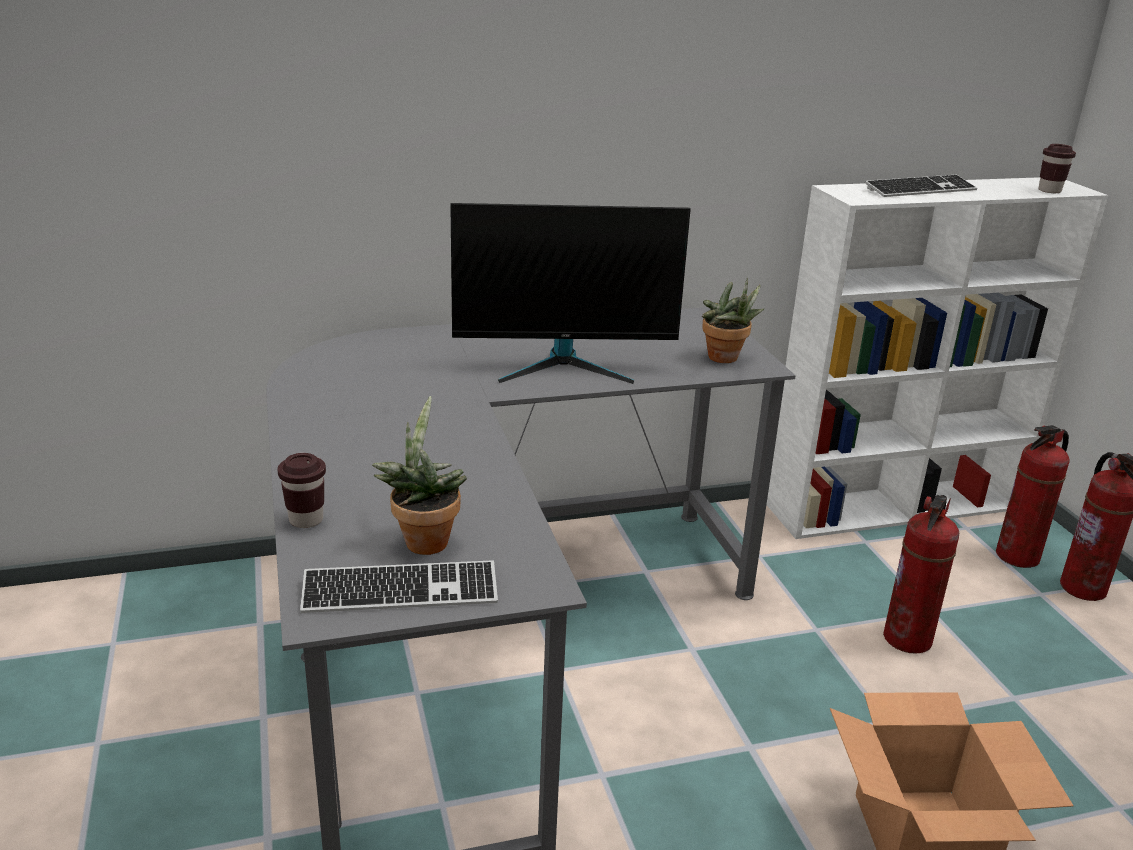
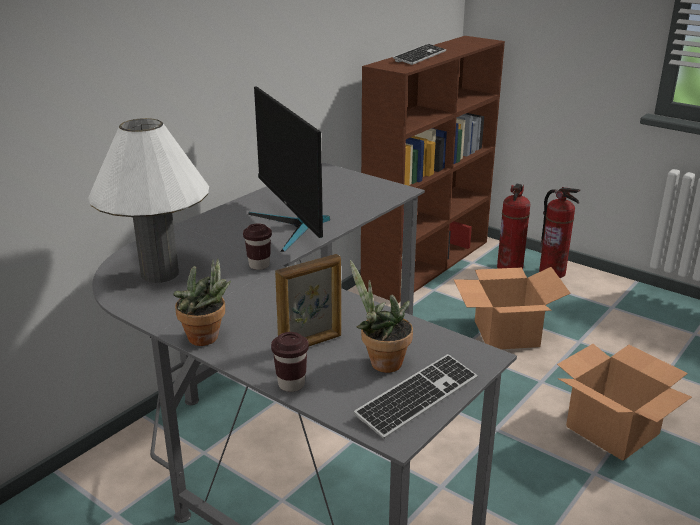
camera: 35 degrees left, 0 degrees up
monitor [450,203,691,384] -> monitor turned 105 degrees clockwise [248,87,330,252]
potted plant [702,278,764,363] -> potted plant moved to [173,259,231,346]
white bookcase [767,177,1108,539] -> brown bookcase [361,36,505,303]
fire extinguisher [883,495,959,654] -> cardboard box [454,267,571,349]
brown cup [1039,144,1076,193] -> brown cup moved to [243,223,272,270]
none -> white table lamp [88,118,209,283]
none -> picture frame [275,254,341,346]

